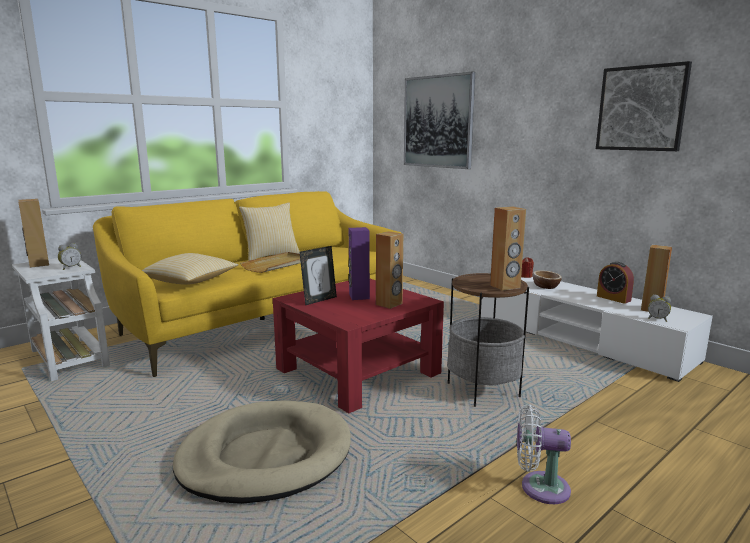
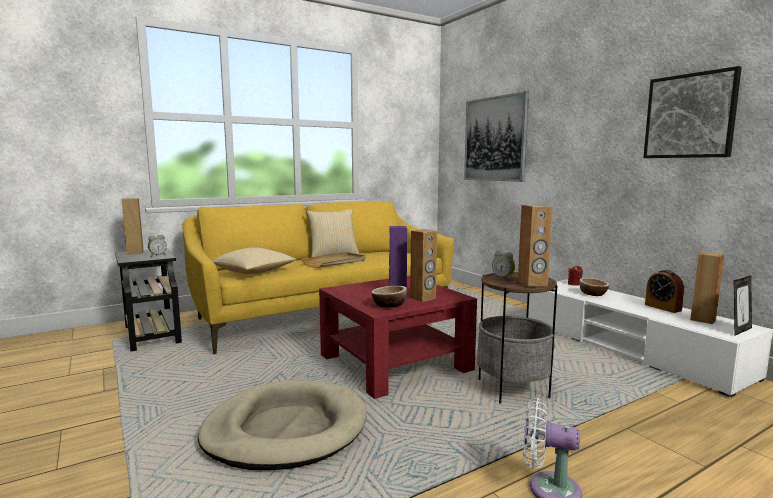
camera: 10 degrees right, 5 degrees down
white side table [12,258,110,381] -> black side table [115,248,182,352]
picture frame [300,246,337,305] -> picture frame moved to [734,276,752,336]
alarm clock [648,294,671,322] -> alarm clock moved to [492,251,515,281]
none -> bowl [371,286,407,308]

